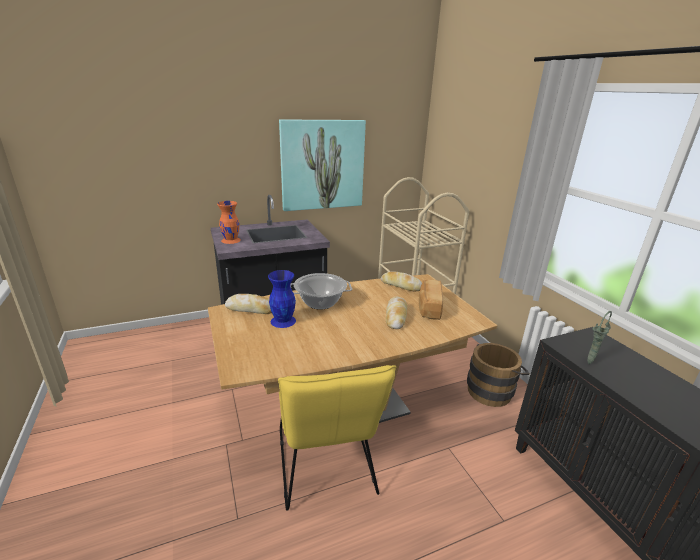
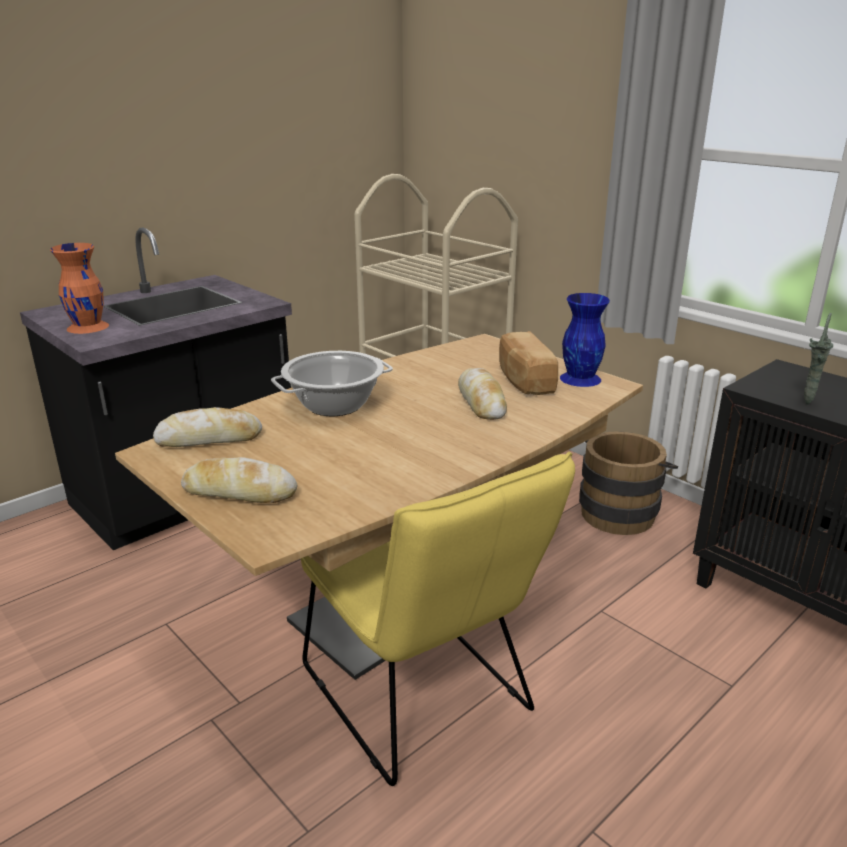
camera: 20 degrees left, 0 degrees up
blue vase [268,270,296,328] -> blue vase moved to [560,293,610,387]
picture [279,120,366,211] -> none
bread [381,271,422,292] -> bread moved to [181,457,298,503]

